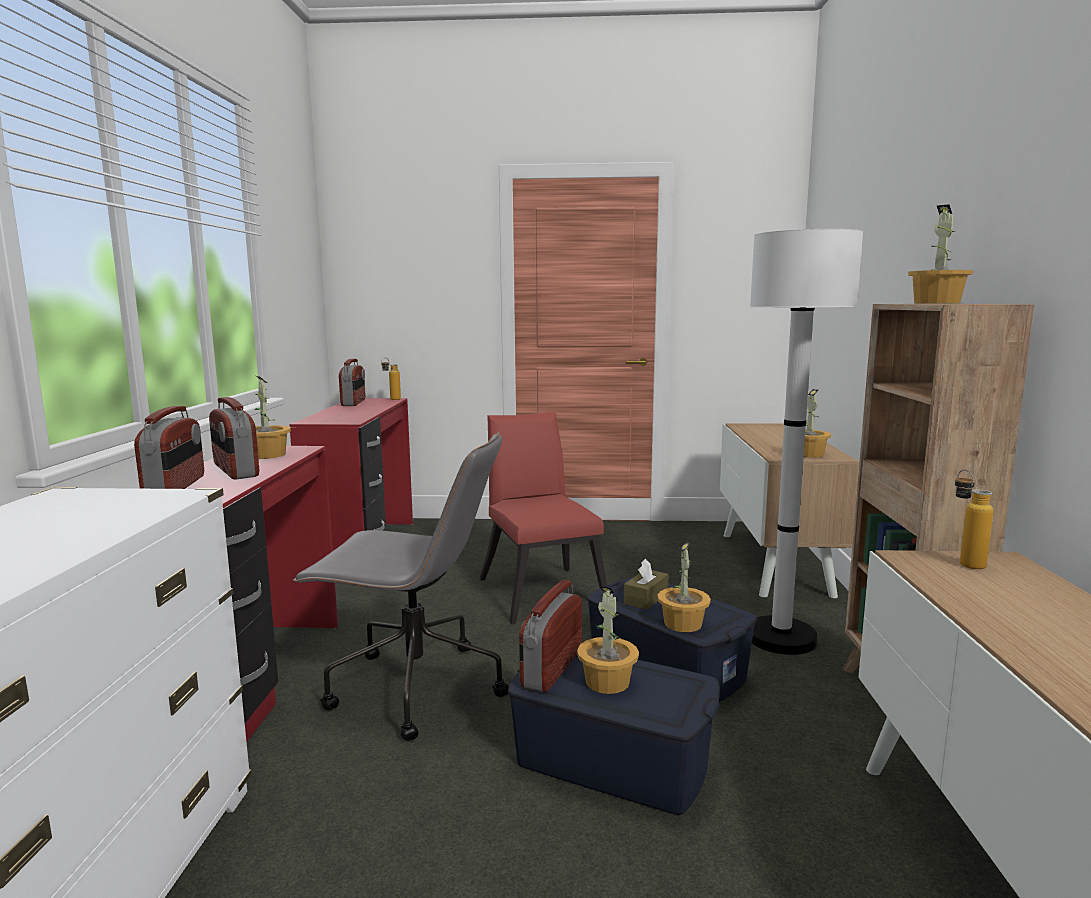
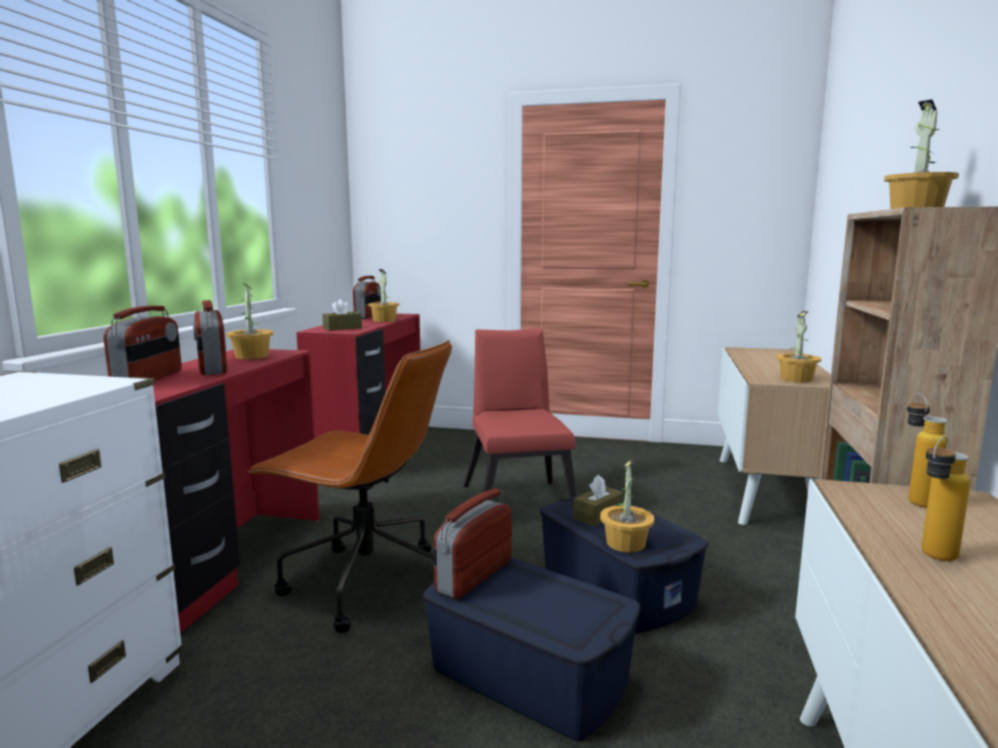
camera: 10 degrees right, 0 degrees up
grey office chair [293,432,509,741] -> brown office chair [247,340,452,633]
bottle [381,358,401,400] -> bottle moved to [921,436,970,561]
potted plant [577,586,639,694] -> potted plant moved to [368,269,399,322]
white floor lamp [750,229,863,655] -> none
none -> brown tissue box [322,299,362,331]

